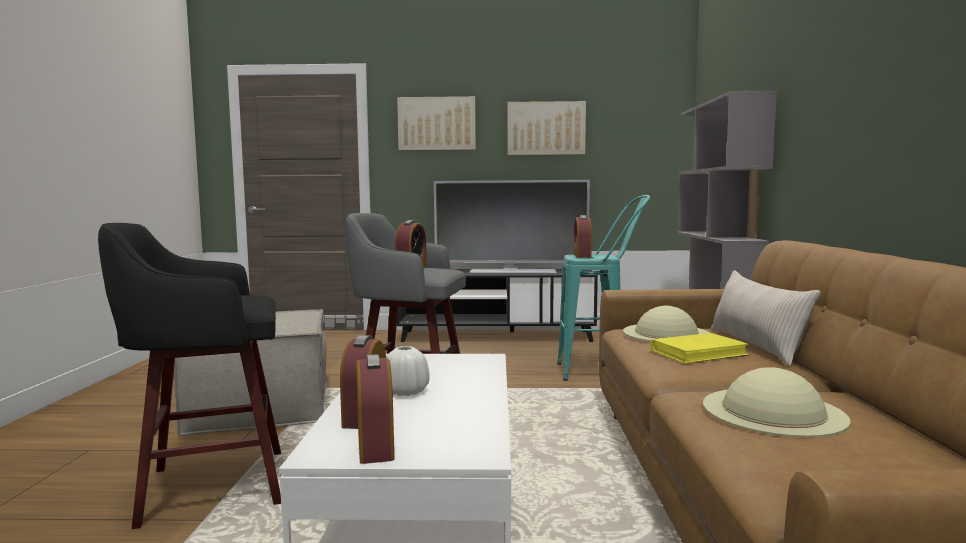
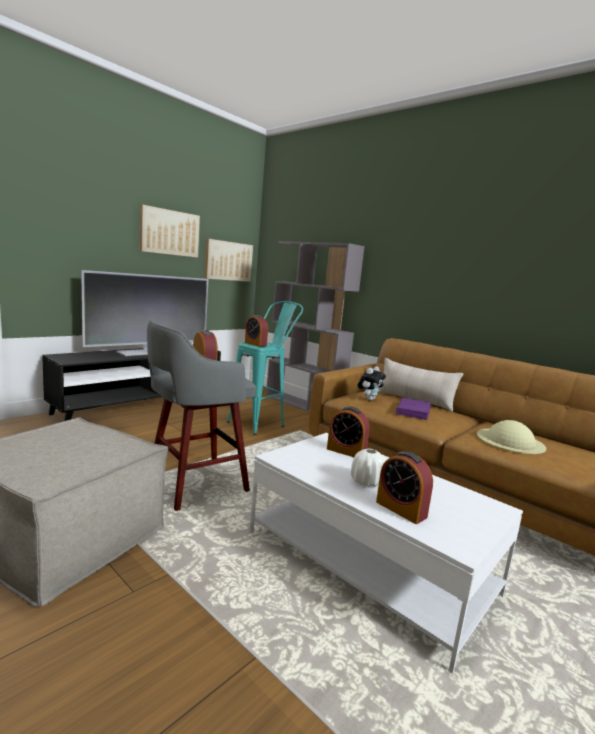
camera: 50 degrees left, 5 degrees up
black stool [98,223,281,529] -> none
alarm clock [356,354,394,464] -> alarm clock moved to [327,406,370,457]
picture [397,96,476,151] -> picture moved to [205,239,253,282]
beige hat [623,306,710,342] -> plush toy [358,367,386,400]
yellow book [651,333,750,364] -> purple book [396,398,431,420]

